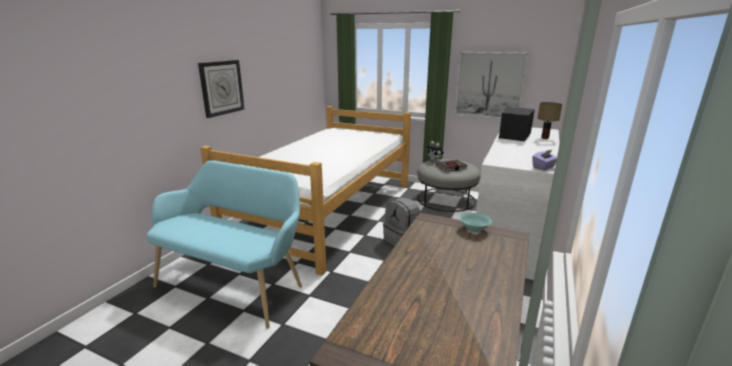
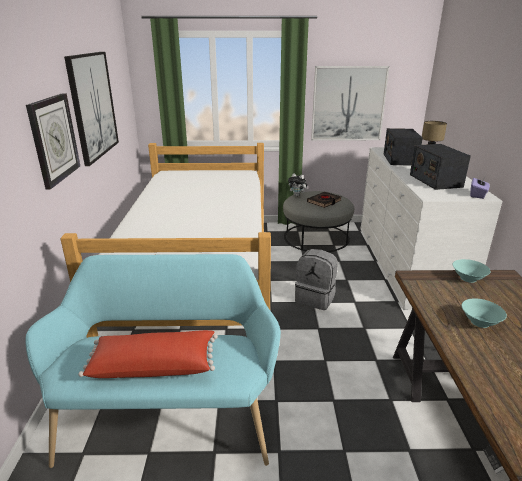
camera: 25 degrees left, 5 degrees up
none -> picture [64,52,119,166]
none -> red pillow [78,330,218,378]
none -> radio [410,144,471,190]
none -> turquoise bowl [461,298,507,328]

